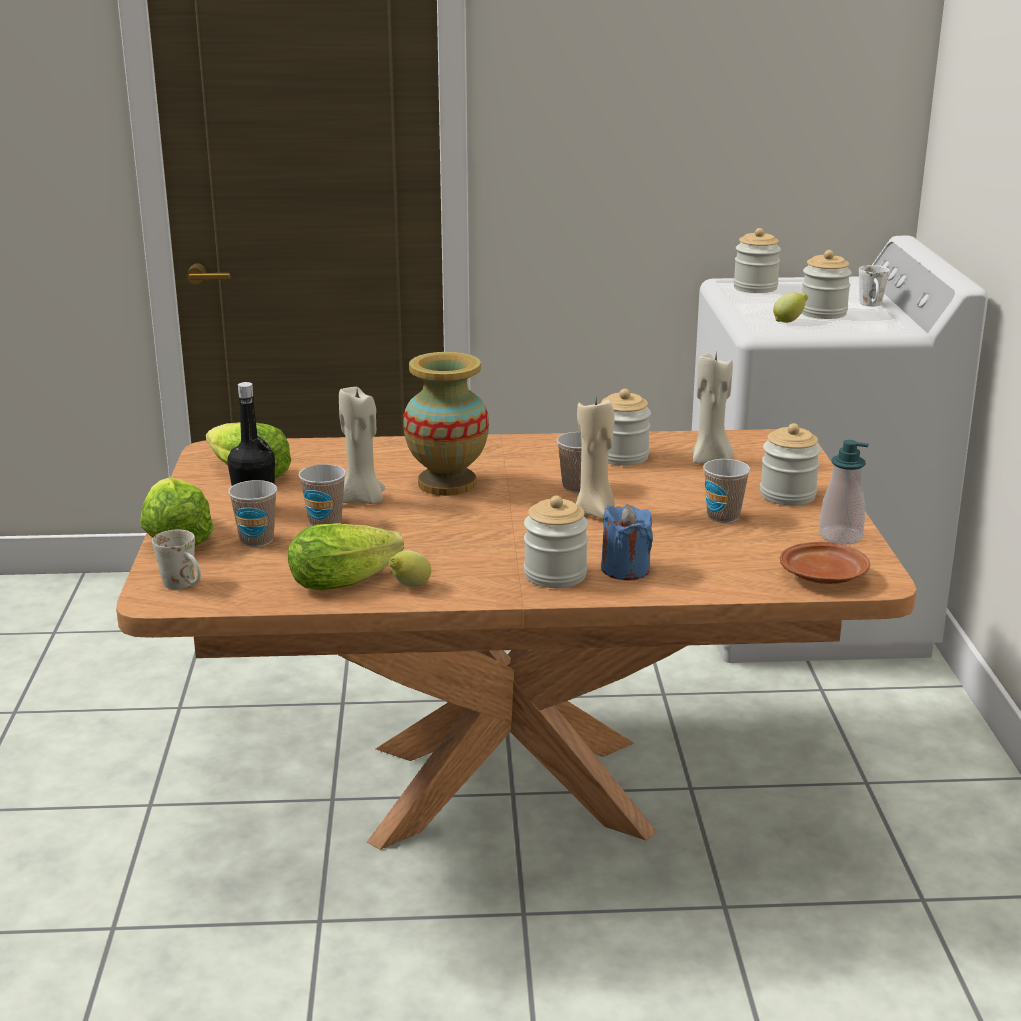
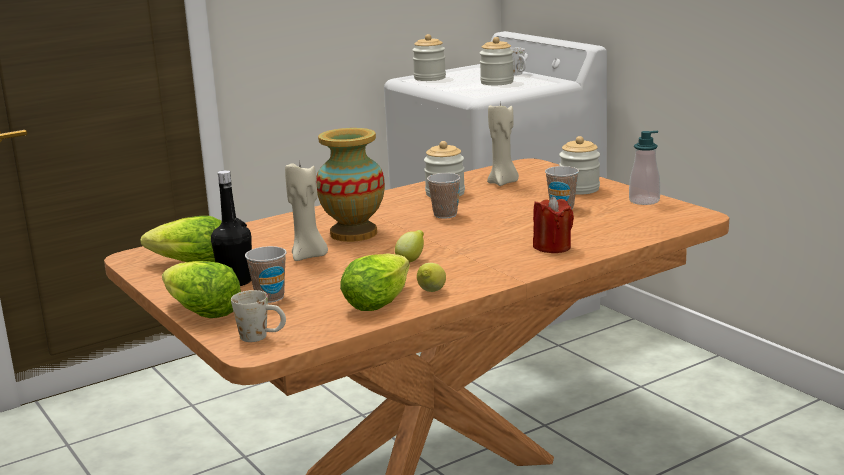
camera: 30 degrees left, 5 degrees down
cup [299,464,346,526] -> none
jar [524,496,588,588] -> none
beige candle [576,398,615,519] -> none
blue candle [601,504,653,580] -> red candle [533,196,574,253]
lemon [773,292,808,323] -> lemon moved to [395,230,424,262]
brown plate [780,542,870,584] -> none

